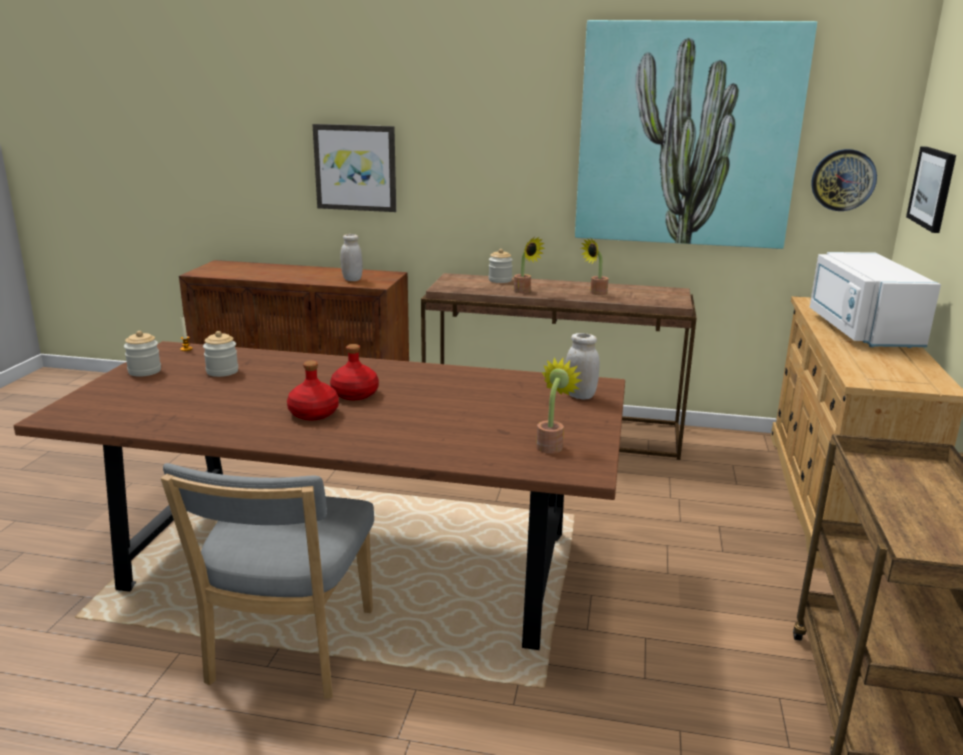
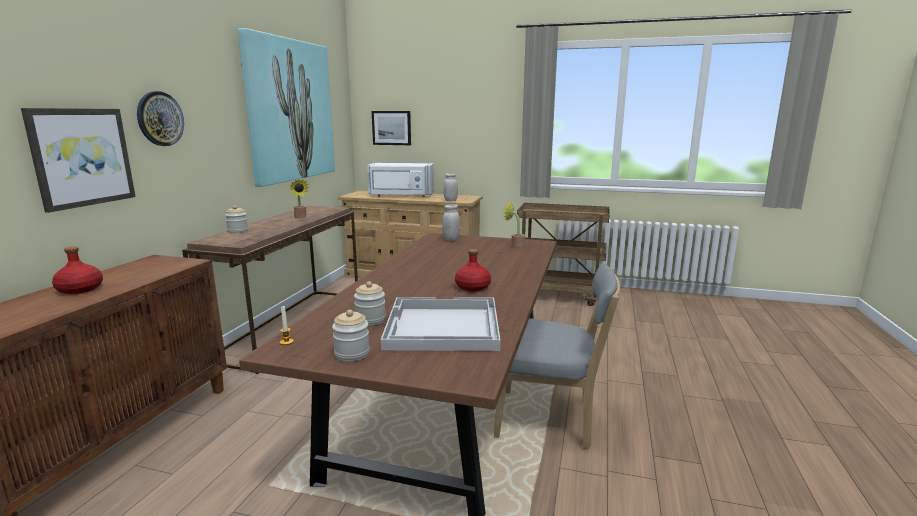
camera: 85 degrees left, 5 degrees down
red bottle [330,344,379,400] -> red bottle moved to [52,246,103,294]
white jar [340,234,363,281] -> white jar moved to [443,173,458,201]
potted plant [514,237,545,293] -> none
wall clock [811,149,877,211] -> wall clock moved to [137,91,184,146]
none -> white tray [381,297,500,351]

